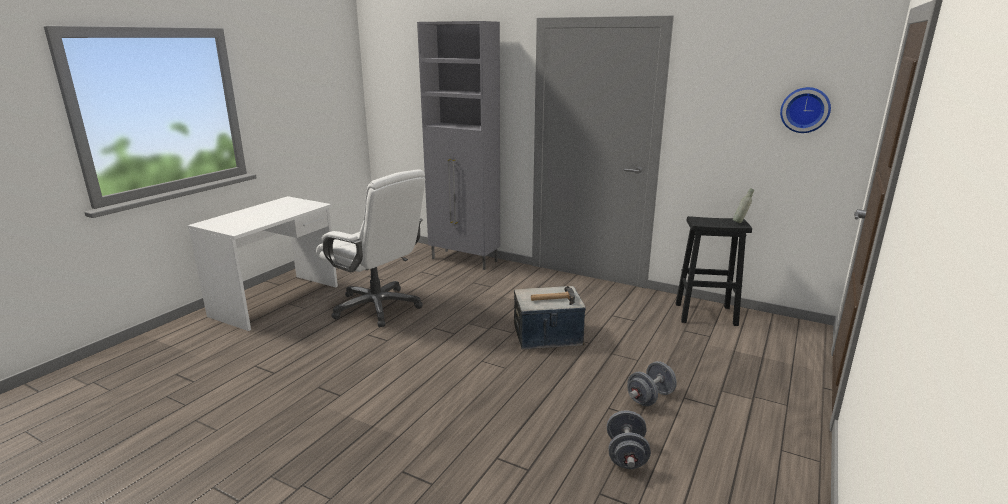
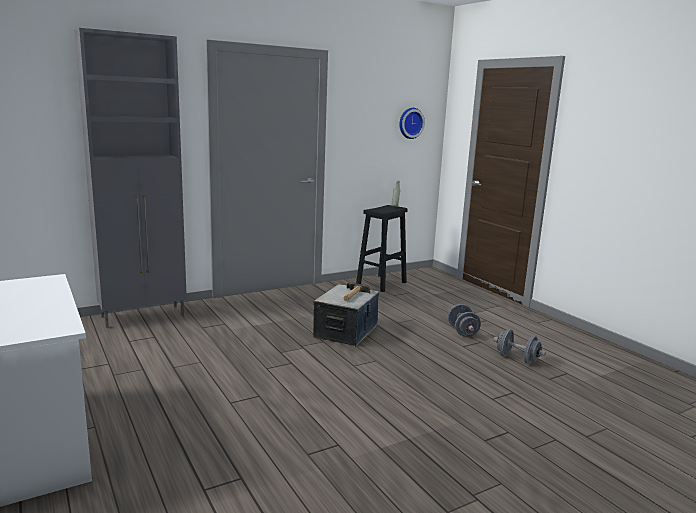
camera: 60 degrees left, 5 degrees down
white office chair [316,169,425,327] -> none

